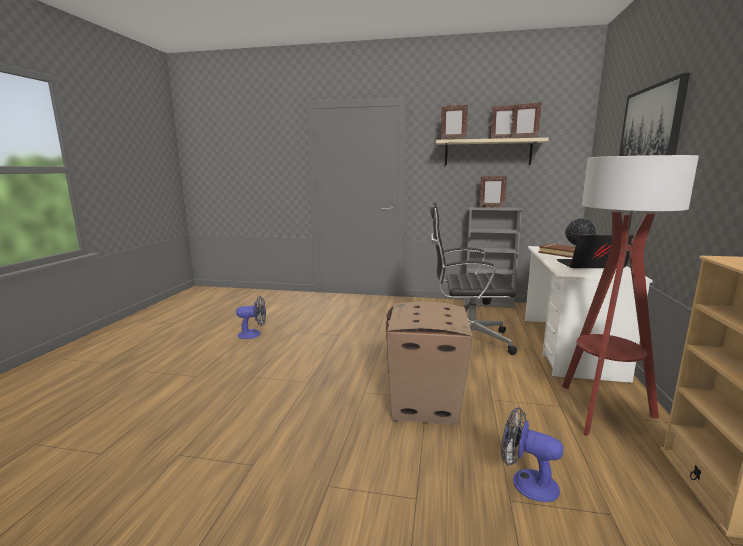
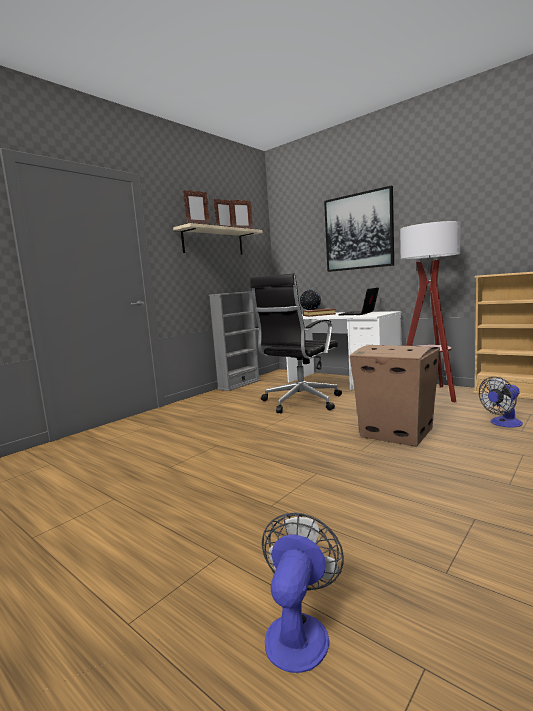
camera: 60 degrees left, 5 degrees down
fan [236,296,266,339] -> fan moved to [262,513,344,673]
picture frame [479,176,507,208] -> none

